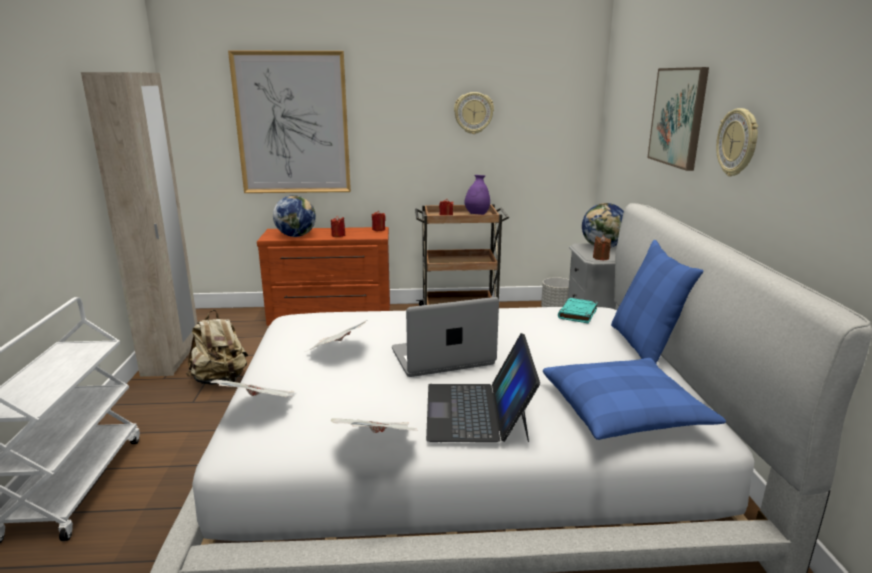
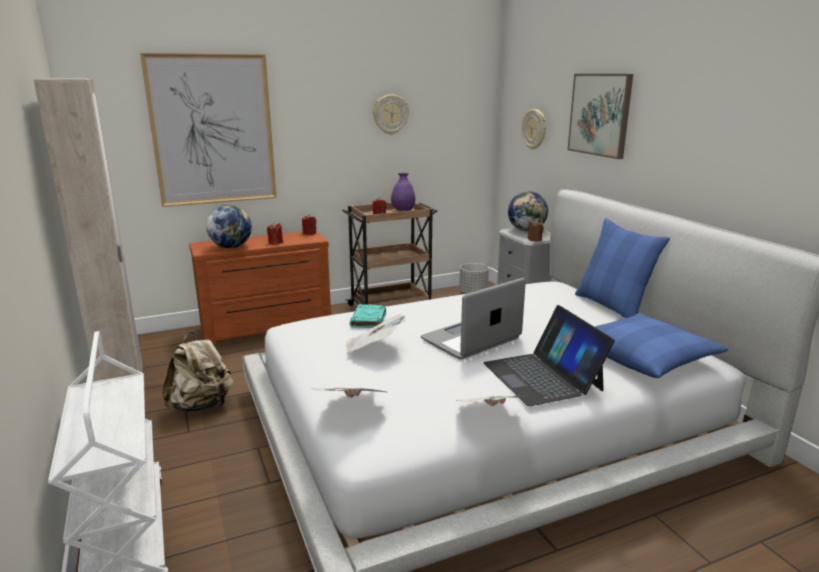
camera: 20 degrees left, 0 degrees up
turquoise book [558,298,598,324] -> turquoise book moved to [350,304,386,328]
wall clock [716,108,758,176] -> wall clock moved to [522,109,546,150]

